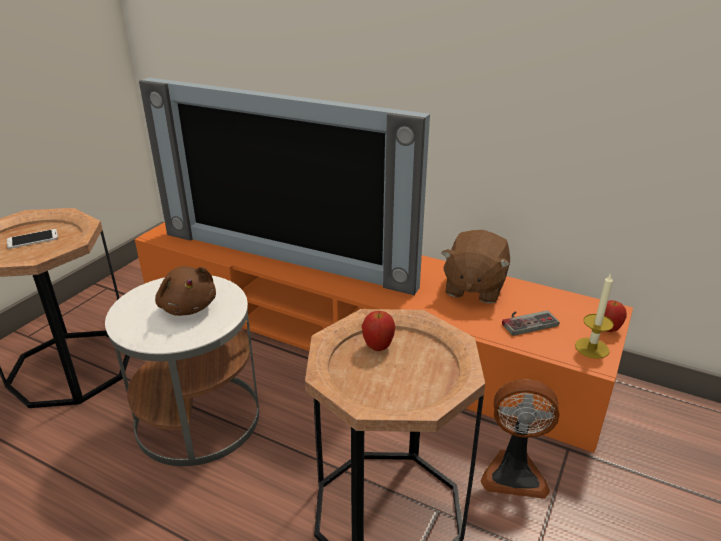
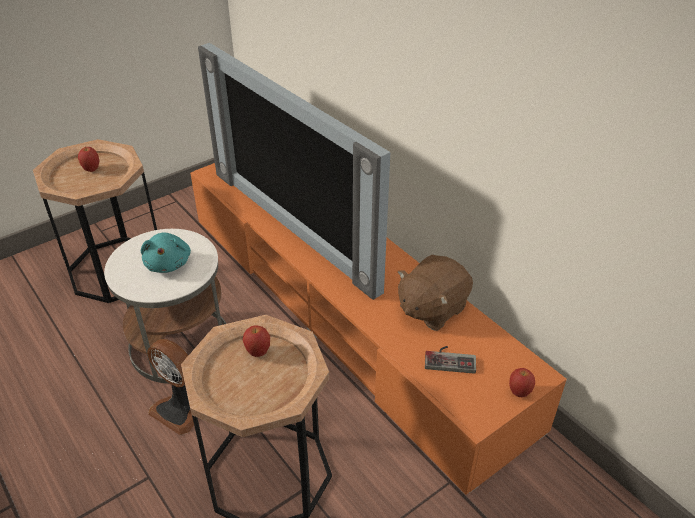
camera: 25 degrees right, 10 degrees up
phone [7,229,58,249] -> apple [78,147,99,172]
brown plush toy [155,266,216,316] -> turquoise plush toy [141,233,191,273]
fan [481,379,560,499] -> fan moved to [147,339,194,435]
candle [575,273,614,359] -> none

